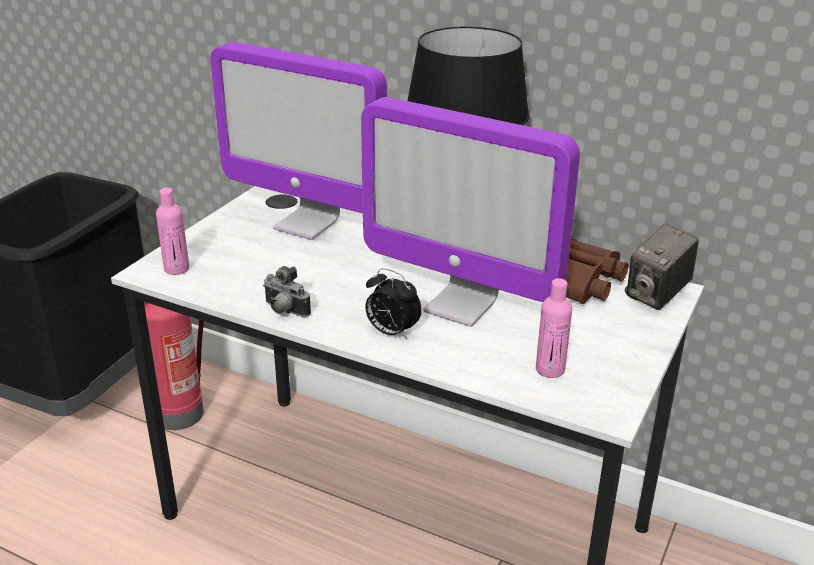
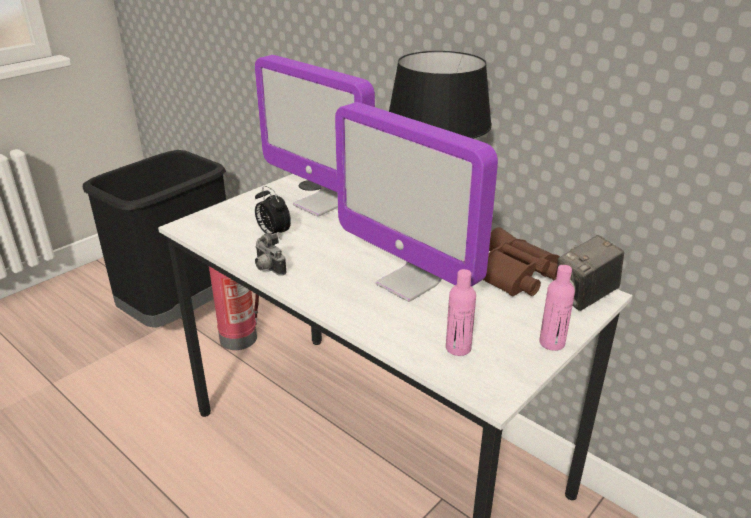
camera: 15 degrees right, 0 degrees up
pink bottle [156,188,189,275] -> pink bottle moved to [539,265,575,351]
alarm clock [365,268,422,339] -> alarm clock moved to [255,186,291,239]

